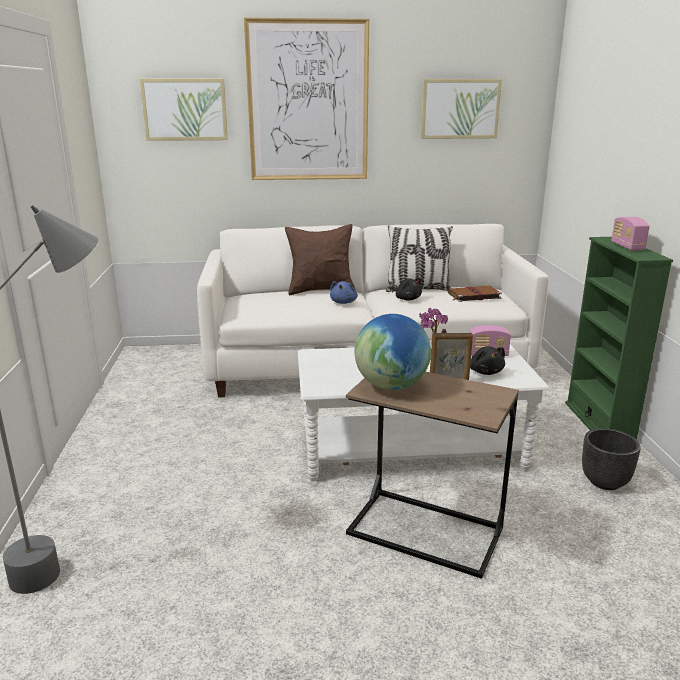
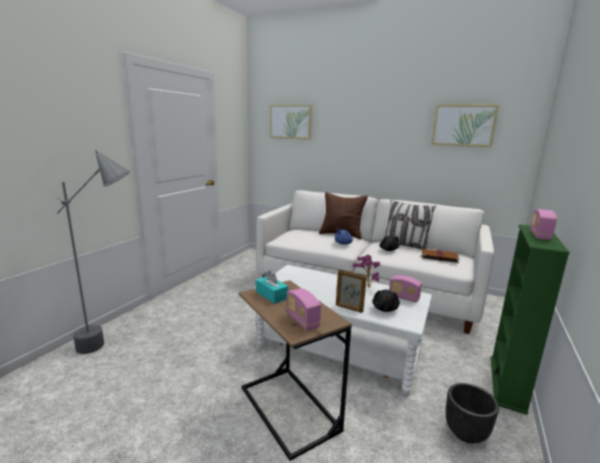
camera: 30 degrees right, 5 degrees down
picture [244,18,369,180] -> none
globe [355,314,431,390] -> turquoise tissue box [256,270,288,304]
none -> radio [286,288,321,331]

